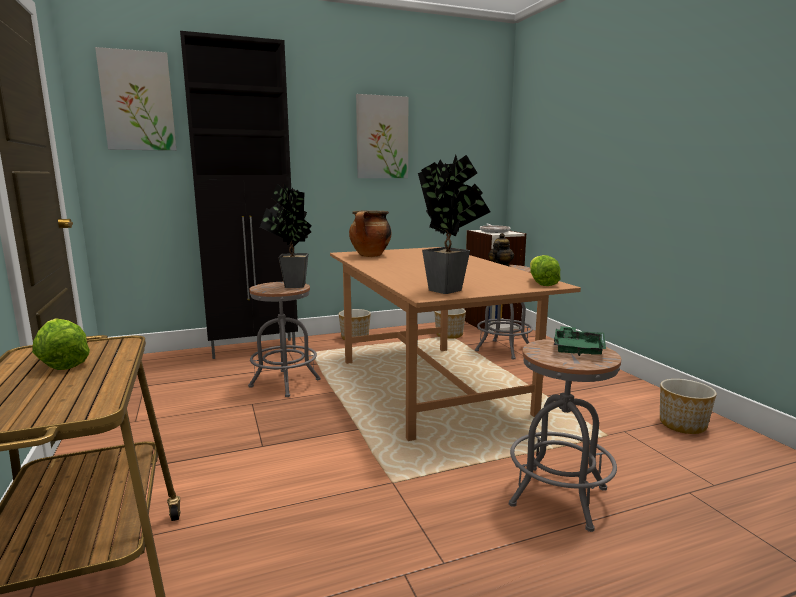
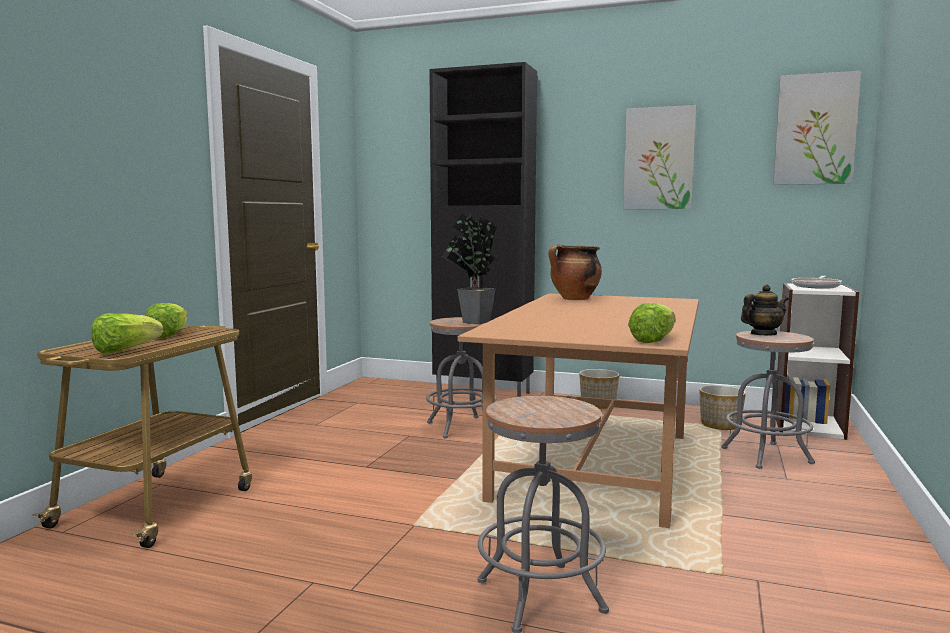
camera: 40 degrees right, 5 degrees down
picture [95,47,177,151] -> picture moved to [773,71,861,185]
potted plant [418,155,490,294] -> none
green tray [554,326,606,356] -> none
planter [660,379,717,434] -> none
none -> lettuce [91,313,163,353]

